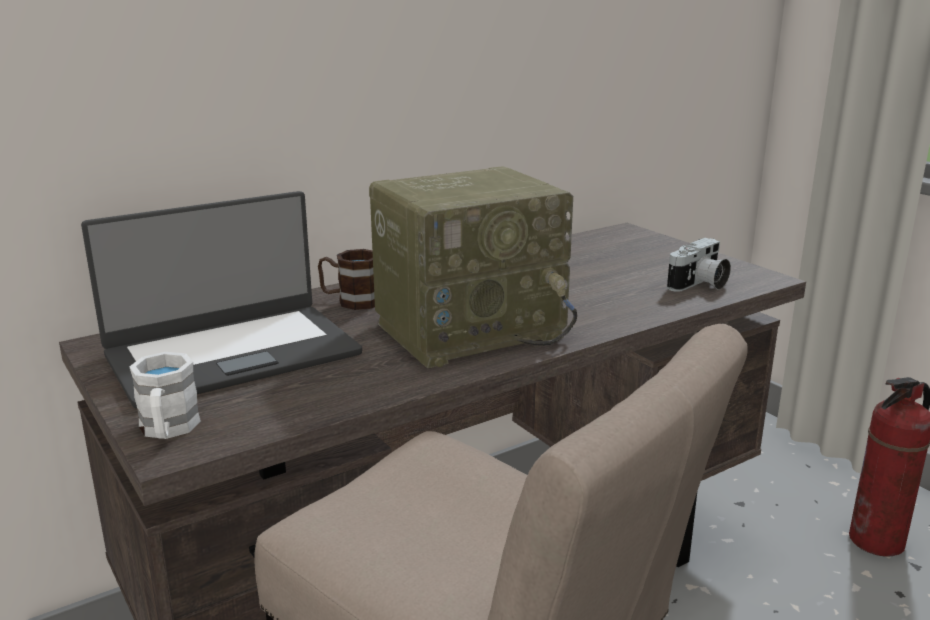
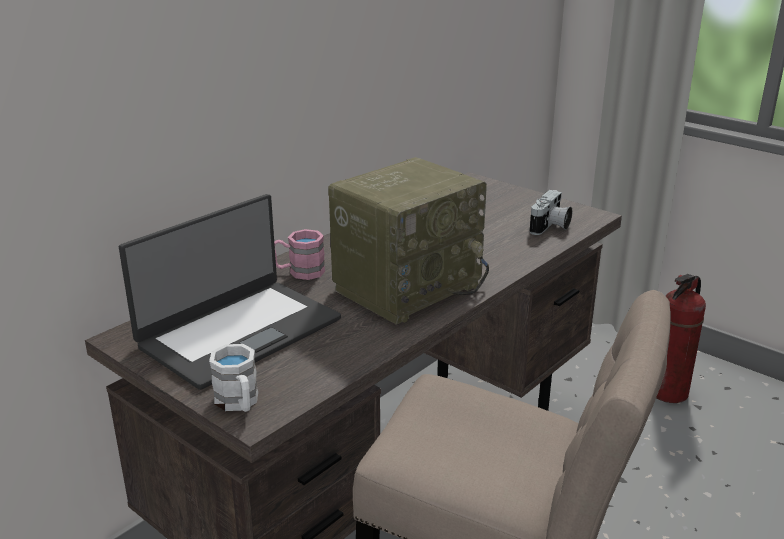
camera: 15 degrees left, 5 degrees up
brown mug [318,249,375,310] -> pink mug [274,229,325,280]

